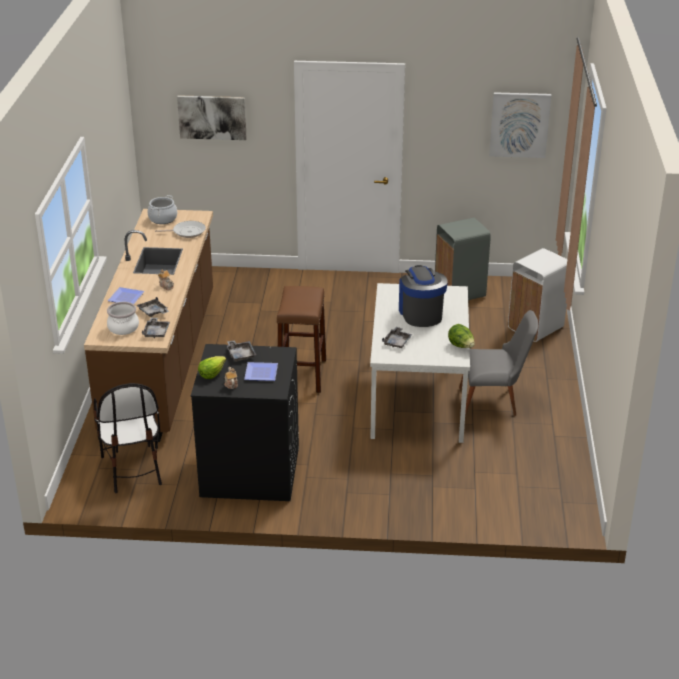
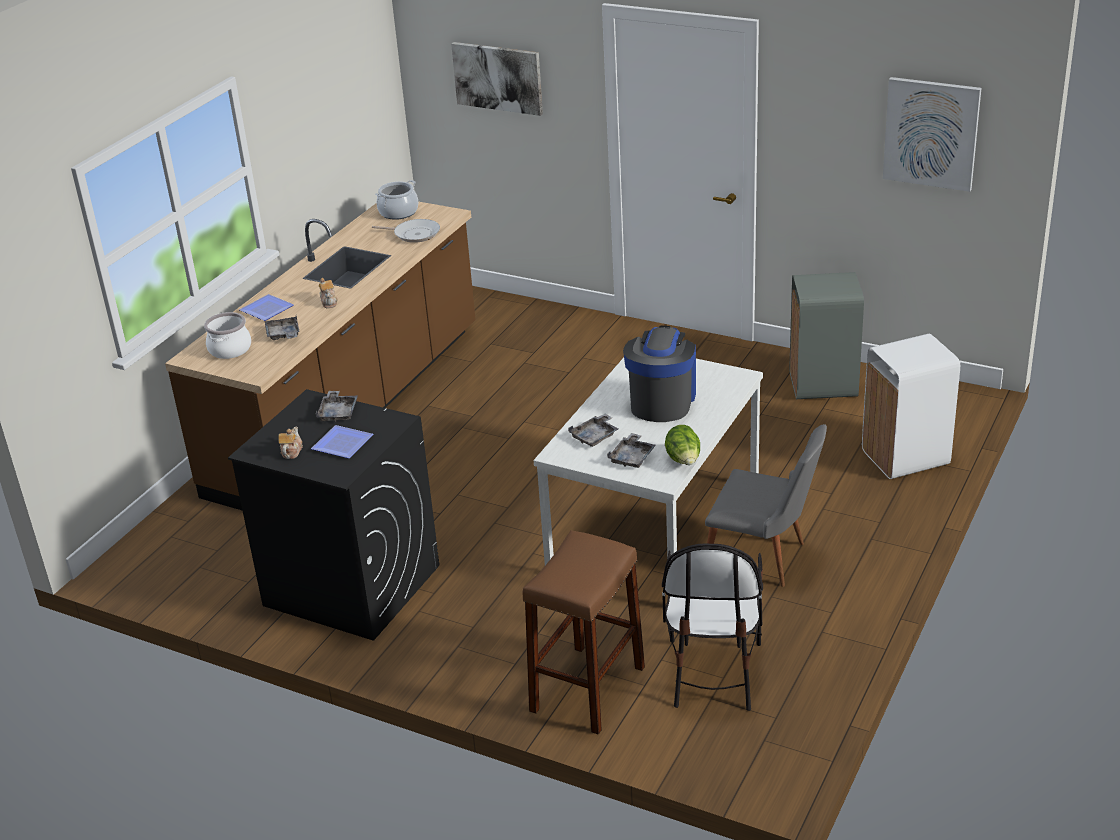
camera: 25 degrees right, 0 degrees up
chair [94,383,162,493] -> chair moved to [662,544,763,711]
grey tray [142,317,170,338] -> grey tray moved to [607,433,656,468]
lettuce [198,356,226,379] -> none
brown stool [277,286,326,393] -> brown stool moved to [522,530,645,735]

